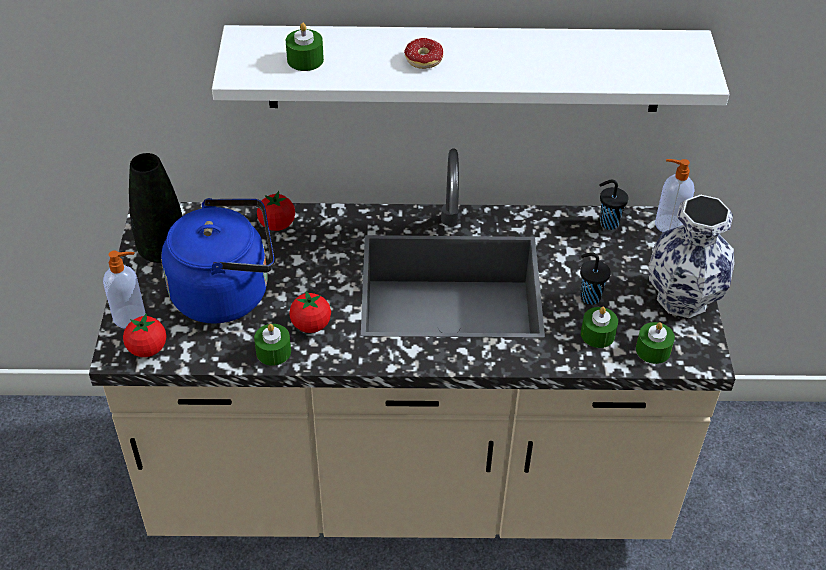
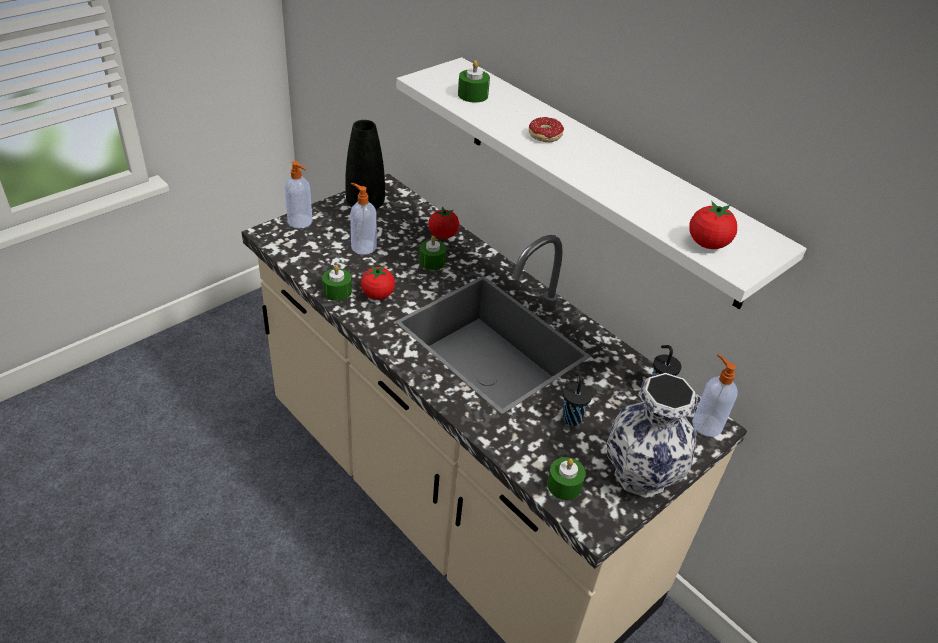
camera: 45 degrees right, 5 degrees down
tomato [123,313,167,357] -> tomato moved to [689,201,737,249]
blue kettle [161,198,274,324] -> soap dispenser [350,183,377,255]
green candle [581,307,618,348] -> green candle moved to [419,236,446,270]

